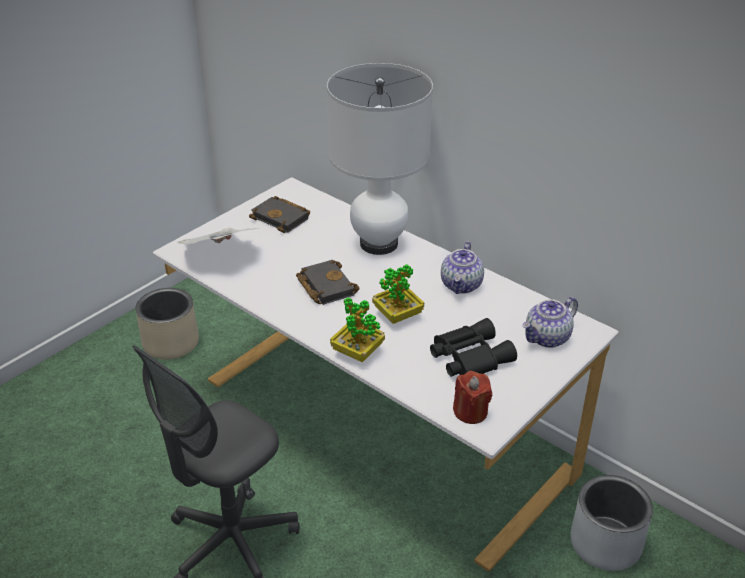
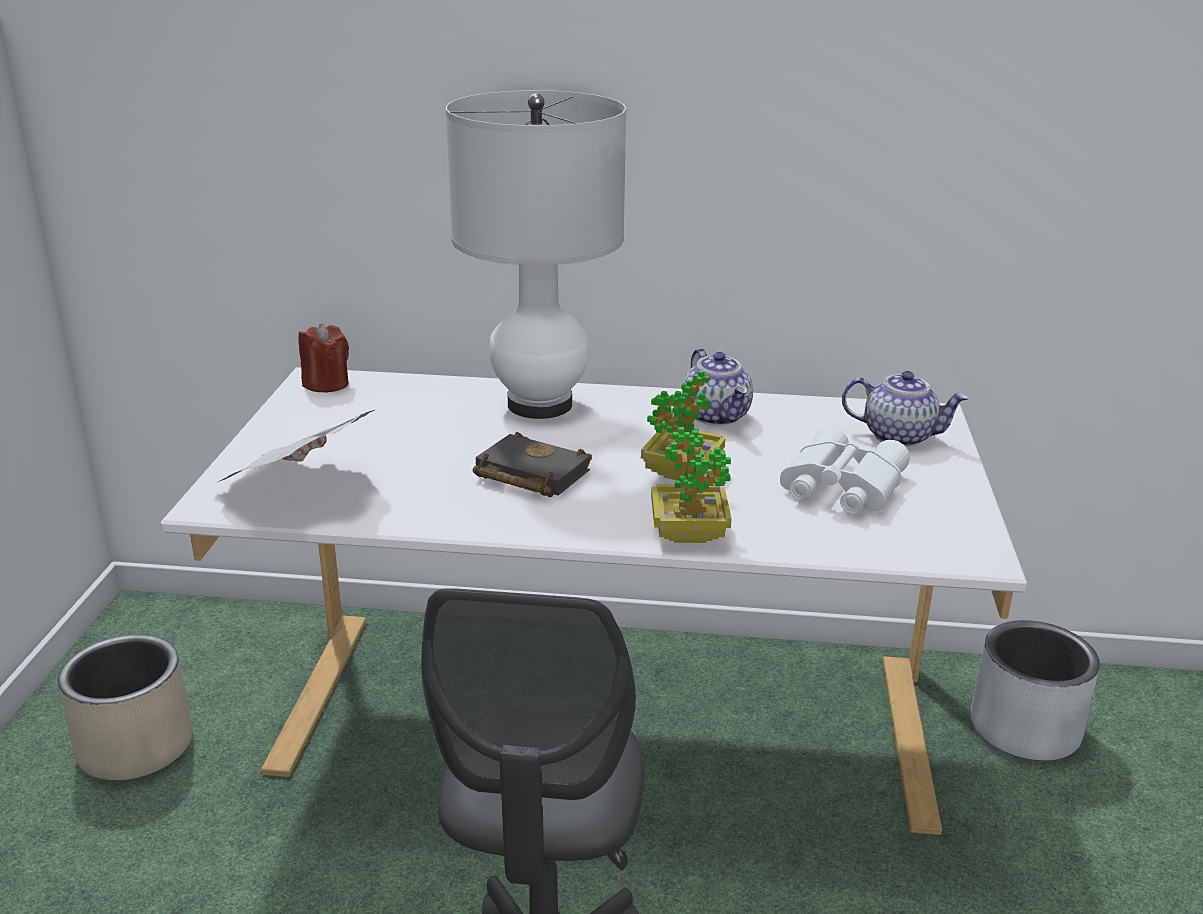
camera: 35 degrees left, 10 degrees down
black book [249,196,310,233] -> none
black binoculars [430,318,517,377] -> white binoculars [780,426,910,514]
red candle [453,371,492,424] -> red candle moved to [299,324,349,393]
teapot [522,297,578,348] -> teapot turned 90 degrees counterclockwise [842,371,969,447]

